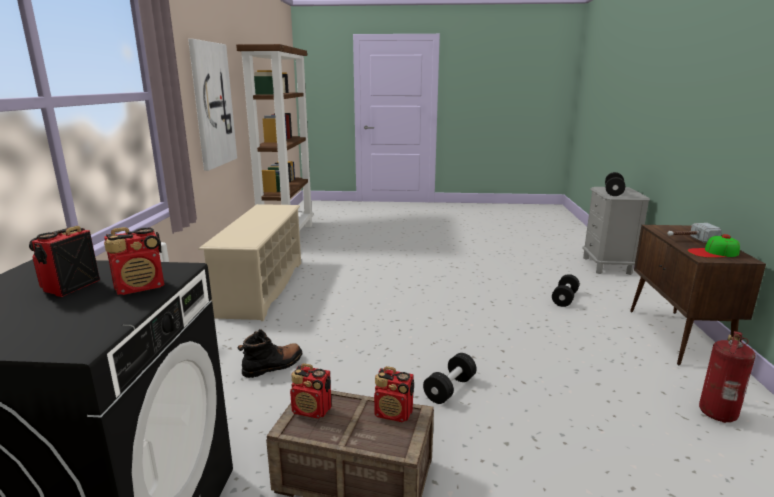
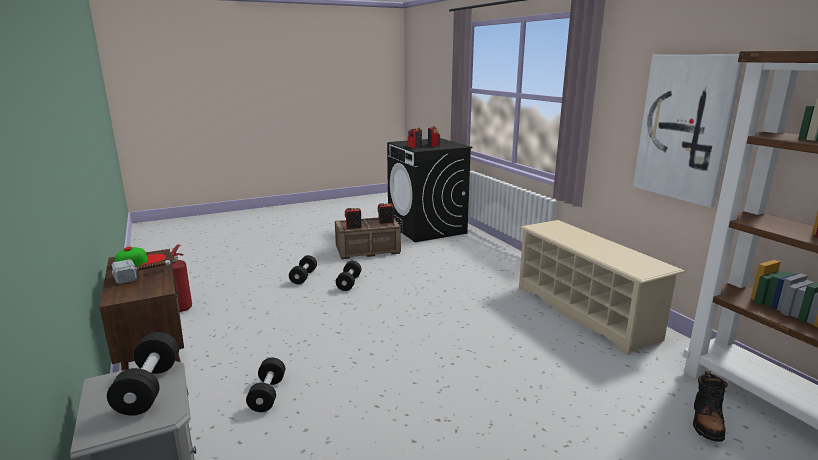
camera: 150 degrees right, 0 degrees up
black boot [237,329,302,378] -> black boot moved to [693,371,728,442]
none -> black dumbbell [289,255,317,284]

